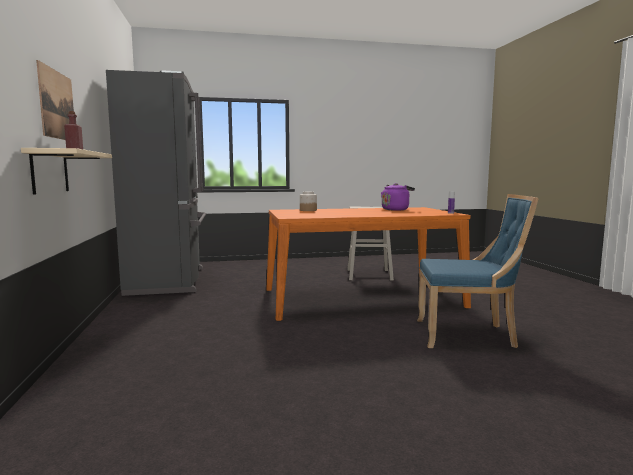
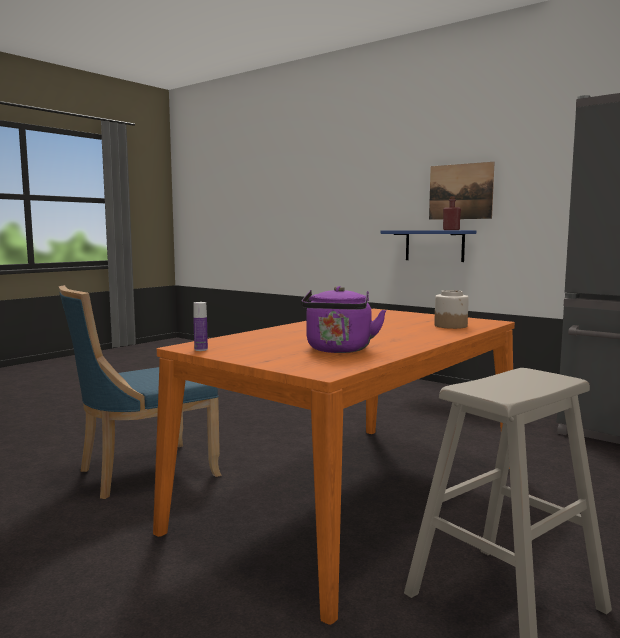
camera: 140 degrees right, 0 degrees up
beige shelf [21,148,112,195] -> blue shelf [380,230,476,262]

